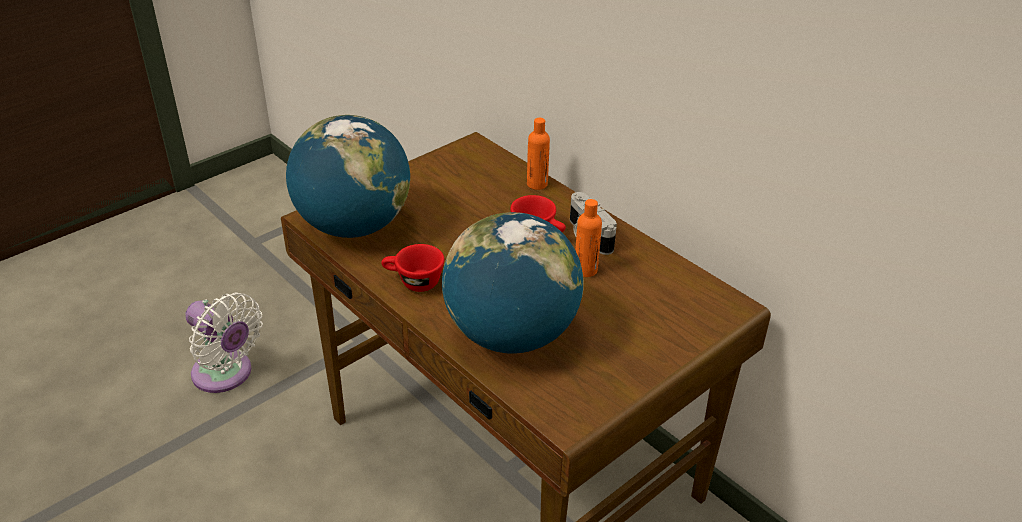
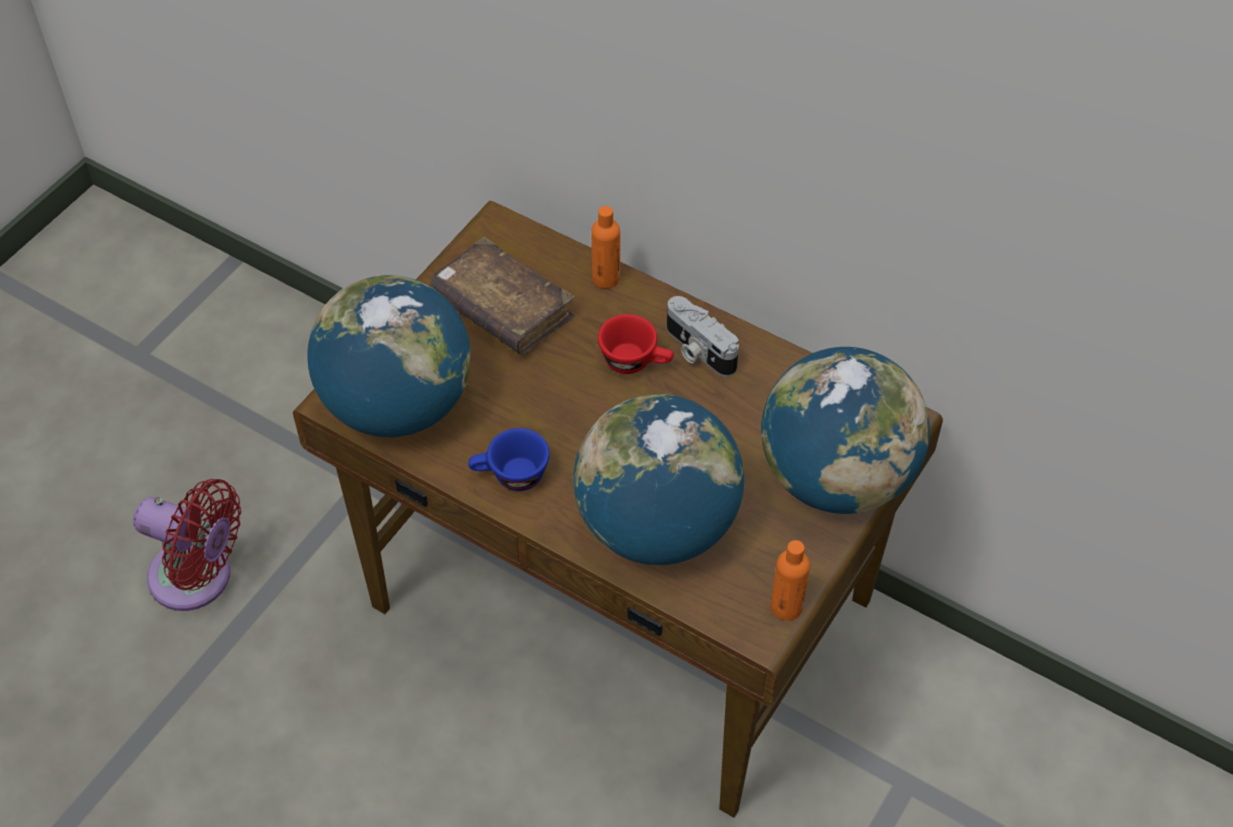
camera: 15 degrees left, 15 degrees up
white fan [185,292,263,393] -> red fan [133,479,241,611]
red cup [381,244,444,292] -> blue cup [468,428,550,491]
orange bottle [575,199,602,277] -> orange bottle moved to [771,540,810,621]
none -> brown book [430,237,575,355]
none -> globe [761,347,930,514]

